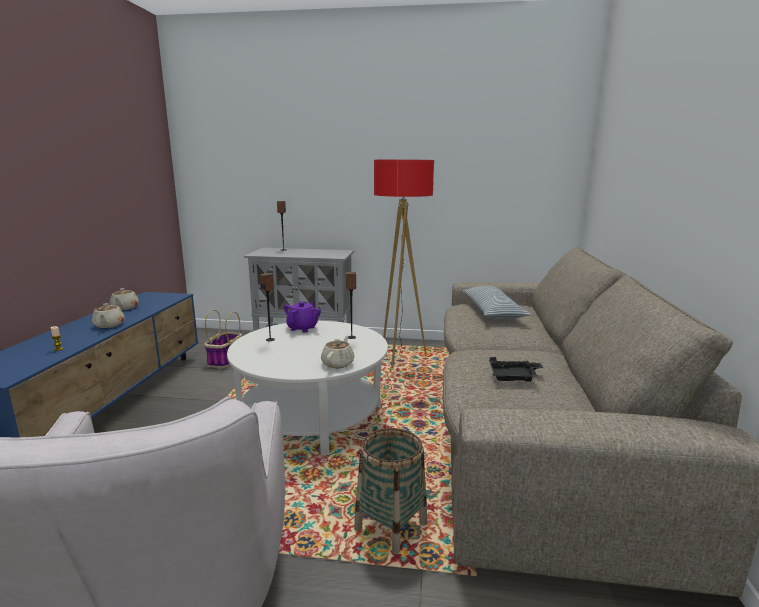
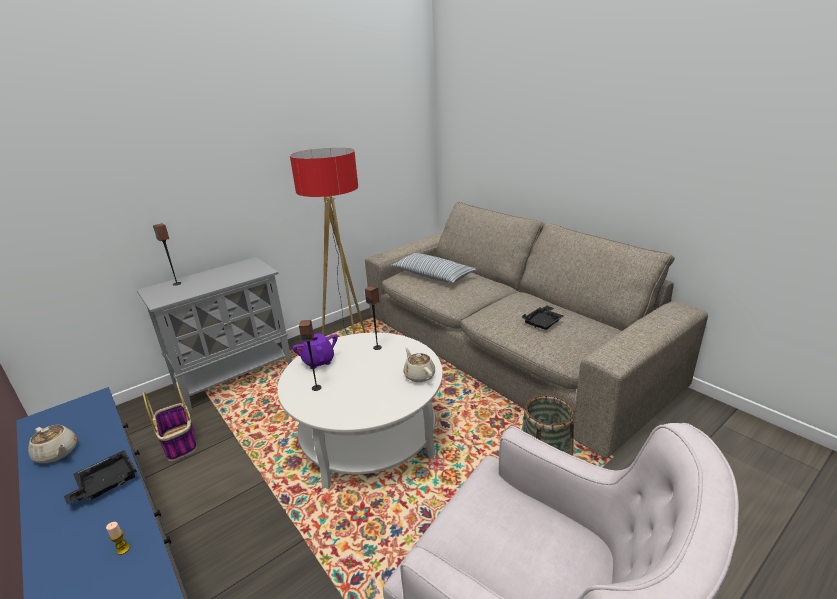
camera: 45 degrees left, 10 degrees up
beige teapot [92,303,124,328] -> black tray [64,450,137,504]

